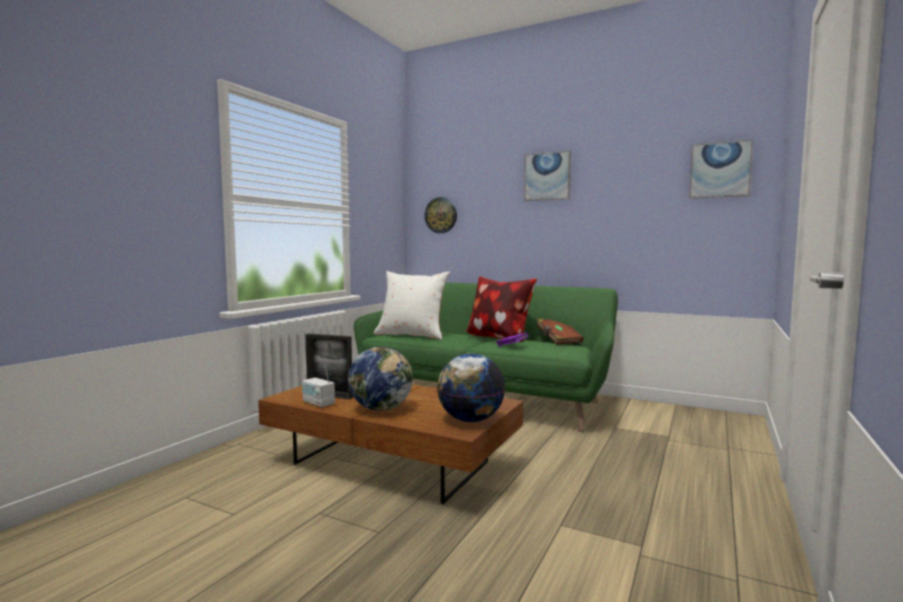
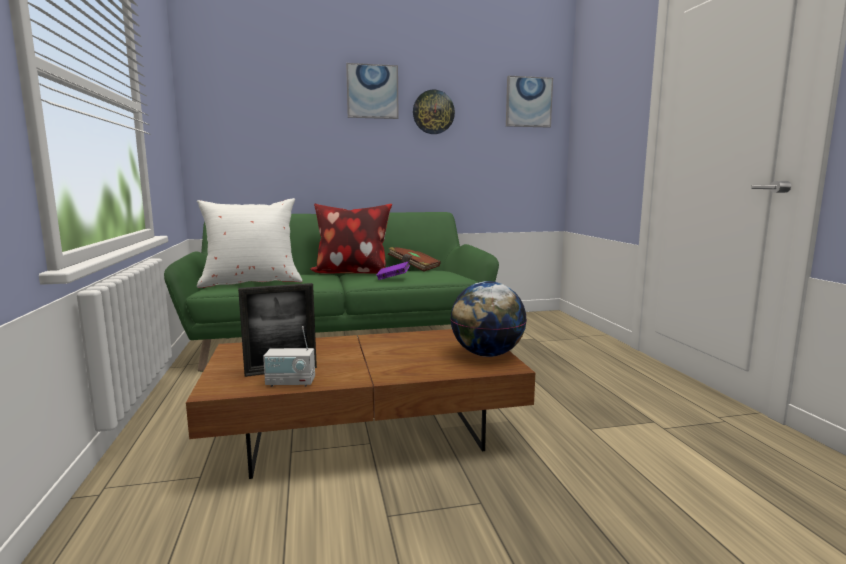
camera: 40 degrees left, 5 degrees up
globe [348,346,413,411] -> none
wall clock [424,197,457,233] -> wall clock moved to [413,90,455,134]

